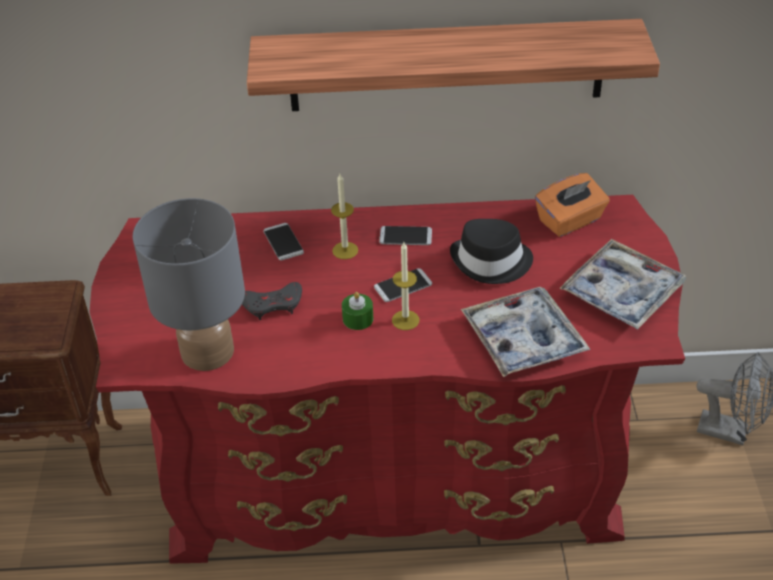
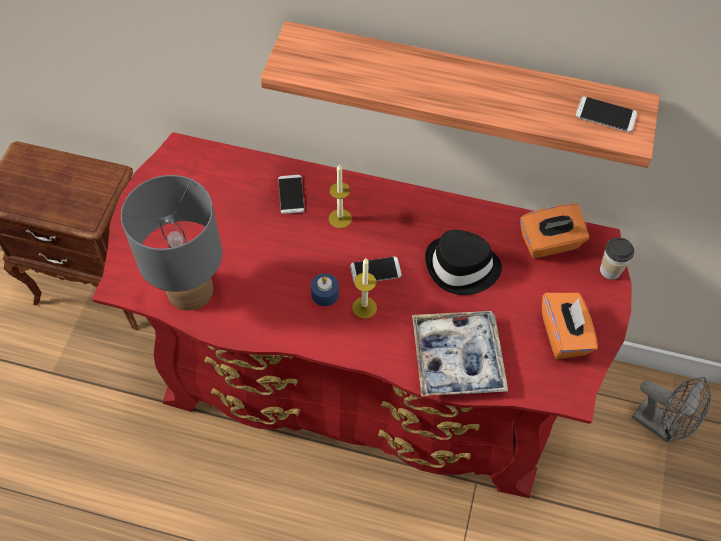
camera: 15 degrees right, 15 degrees up
grey game controller [242,282,302,320] -> none
green candle [342,292,374,330] -> blue candle [311,273,339,306]
phone [379,226,432,245] -> phone moved to [576,96,637,132]
tray [559,239,686,330] -> orange tissue box [542,293,598,359]
none -> cup [600,238,634,280]

